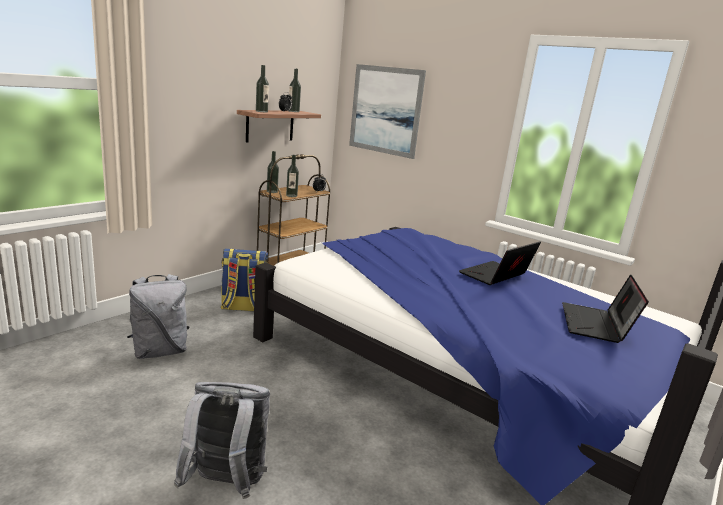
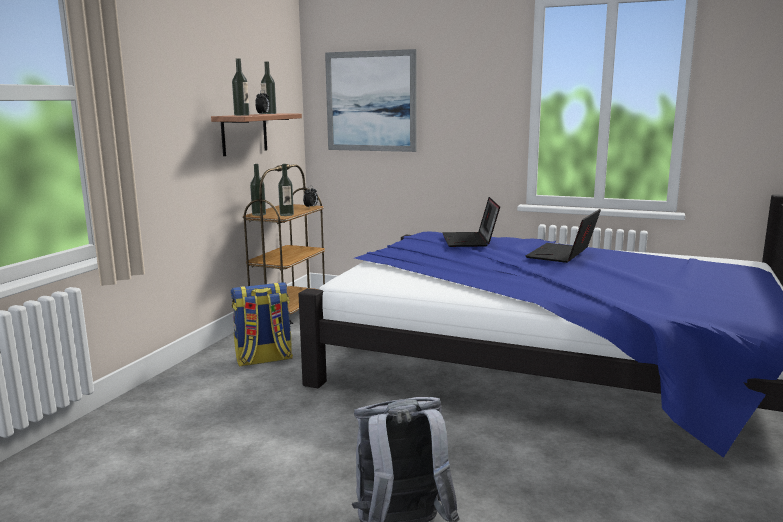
camera: 15 degrees left, 5 degrees down
grey backpack [127,274,190,359] -> none
laptop [562,274,649,343] -> laptop moved to [442,197,500,247]

